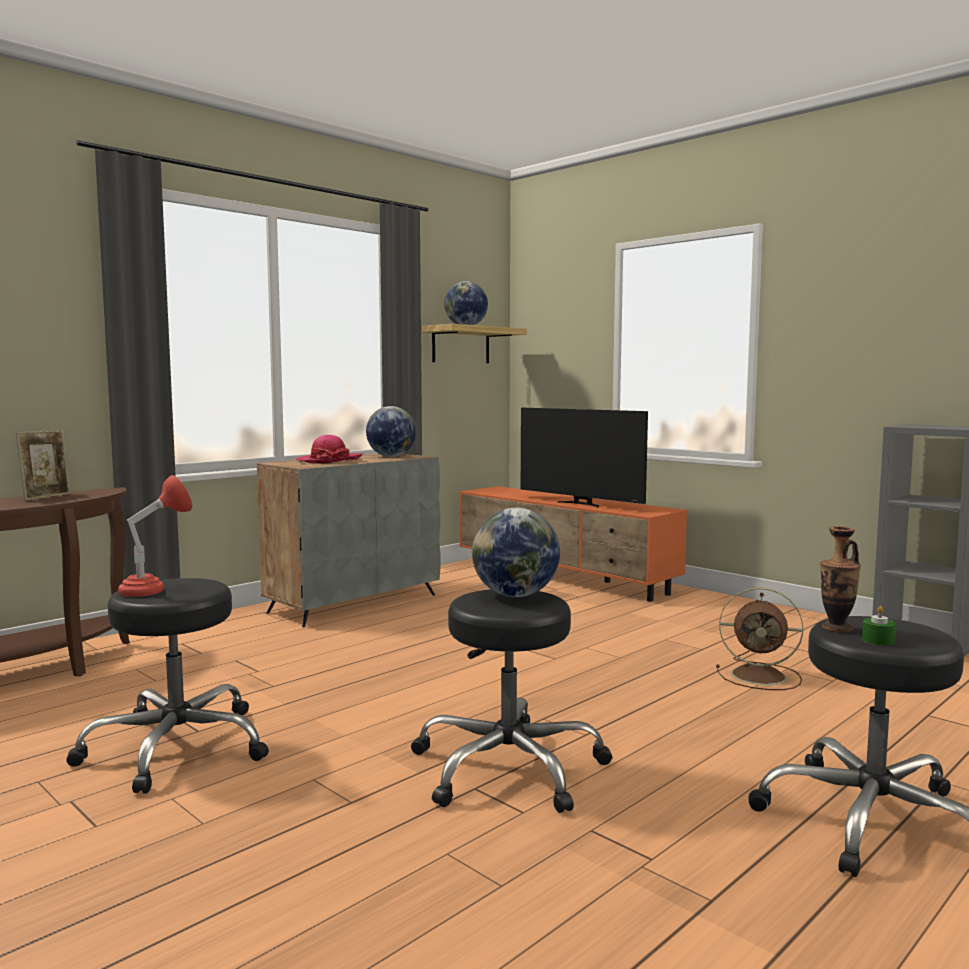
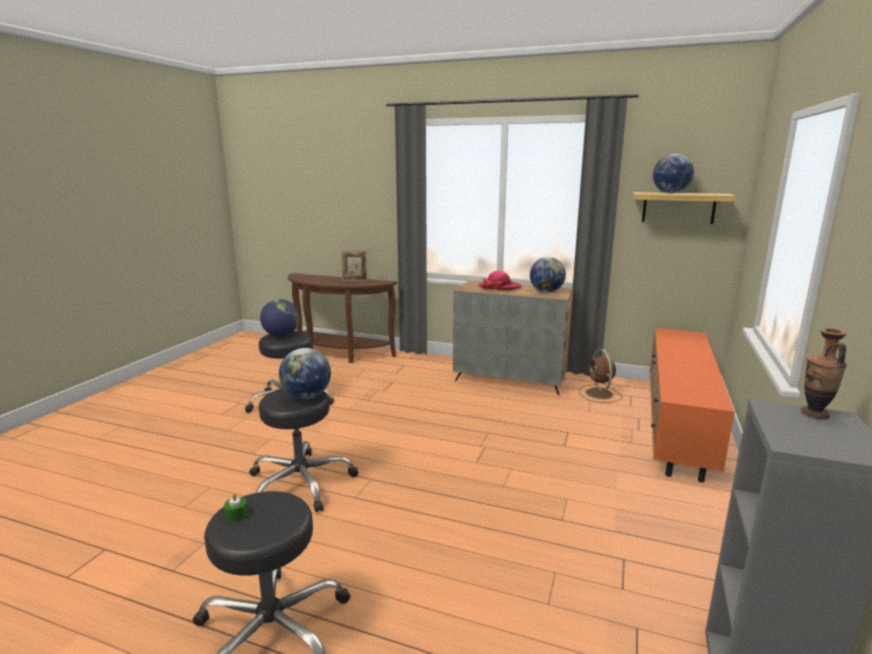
camera: 65 degrees right, 10 degrees up
red table lamp [118,475,192,597] -> globe [260,299,299,337]
television [521,408,648,507] -> none
brown fan [716,587,803,690] -> brown fan moved to [579,349,622,403]
vase [820,526,861,633] -> vase moved to [800,328,847,419]

